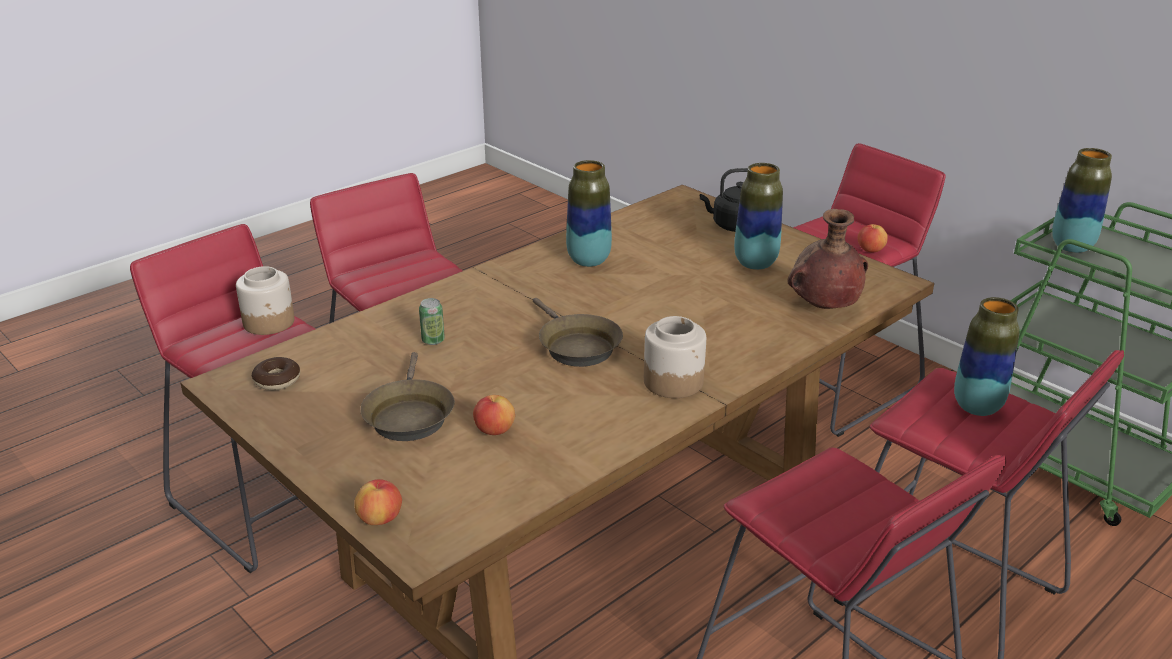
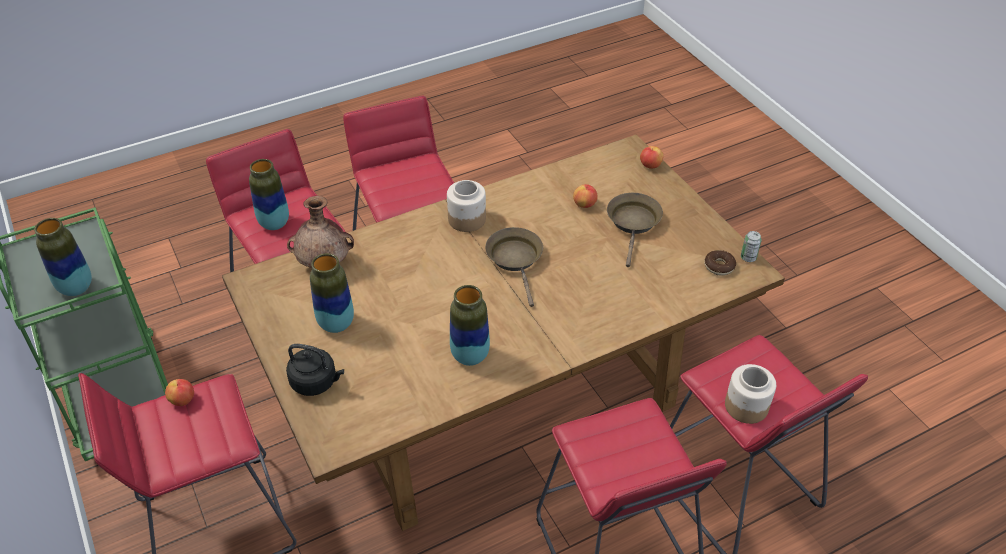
camera: 165 degrees left, 15 degrees up
can [419,298,445,345] -> can moved to [741,231,762,262]

